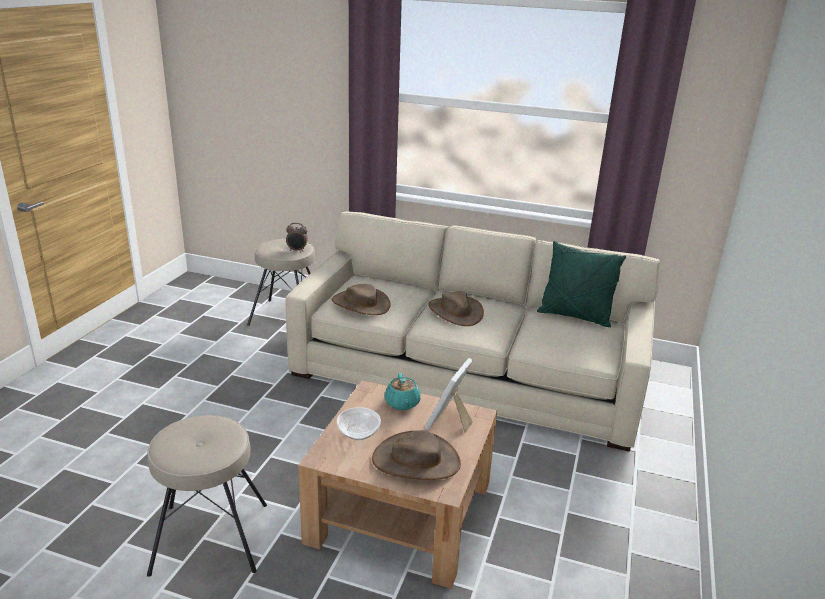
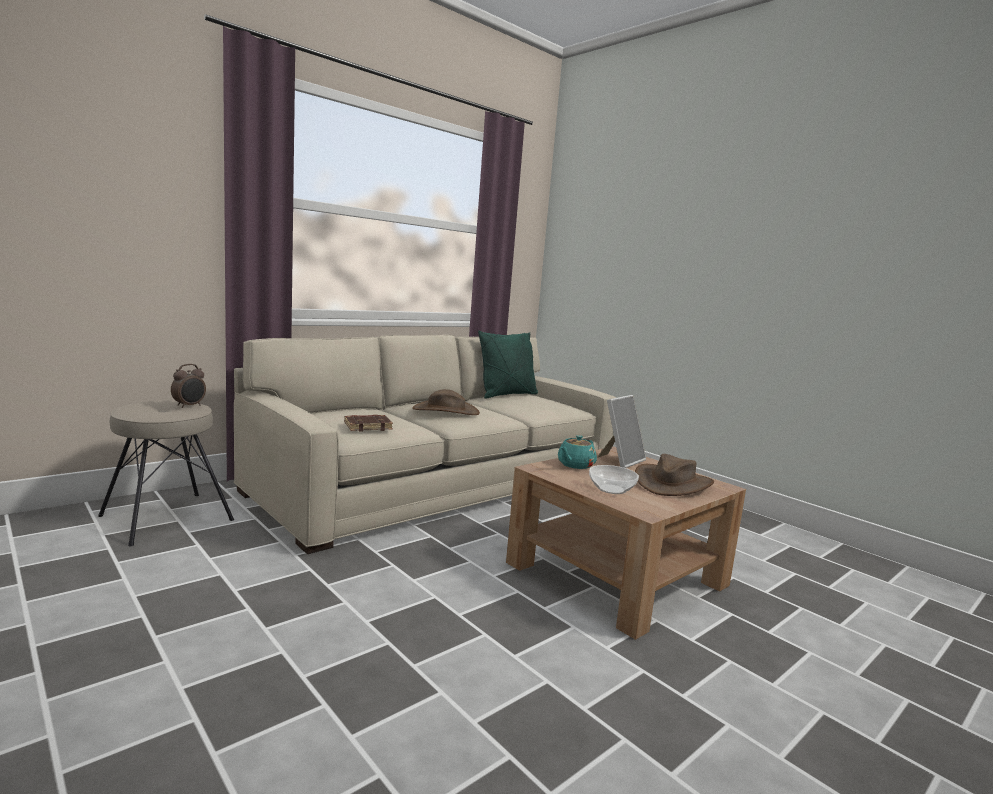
camera: 60 degrees left, 15 degrees down
beige stool [147,415,267,577] -> none
brown hat [331,284,391,315] -> brown book [344,415,393,432]
turquoise teapot [385,373,421,410] -> turquoise teapot turned 105 degrees clockwise [558,435,597,469]
picture frame [425,358,473,433] -> picture frame turned 105 degrees counterclockwise [597,395,646,468]

